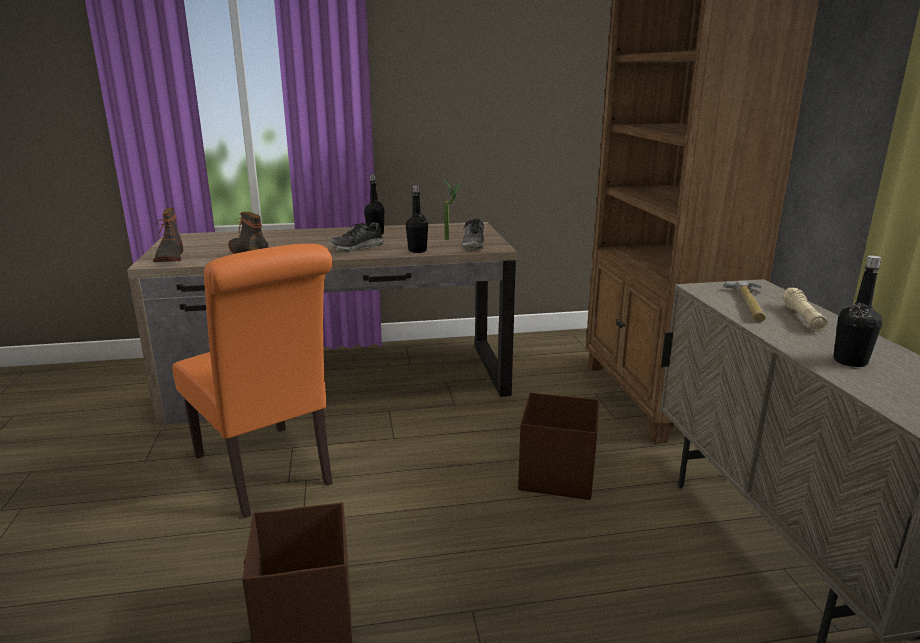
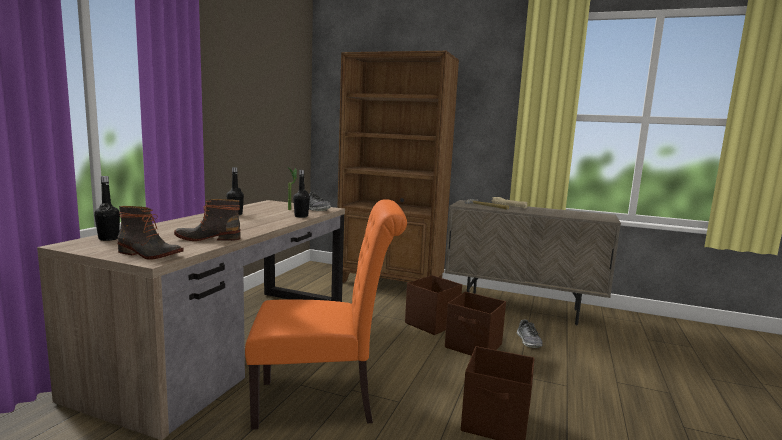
camera: 60 degrees left, 10 degrees down
shoe [329,223,384,252] -> shoe moved to [516,320,543,348]
black bottle [833,255,882,367] -> black bottle moved to [94,176,120,241]
none -> brown storage box [445,292,506,356]

